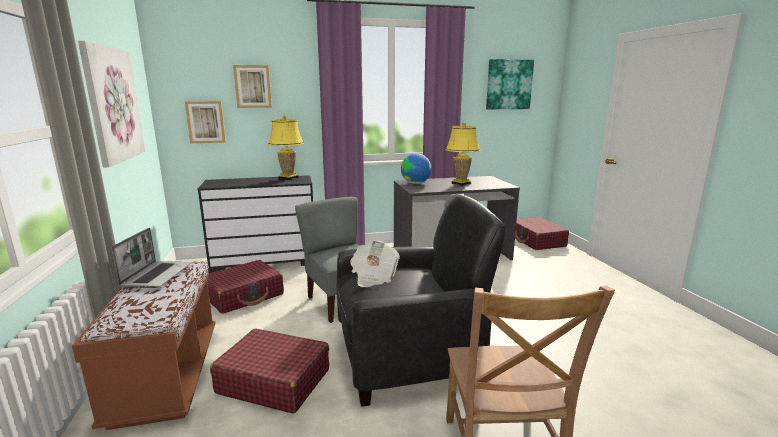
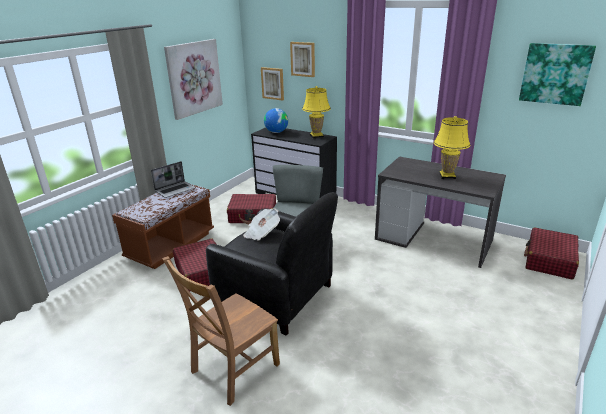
camera: 45 degrees right, 10 degrees up
globe [401,153,431,184] -> globe moved to [264,108,288,133]

